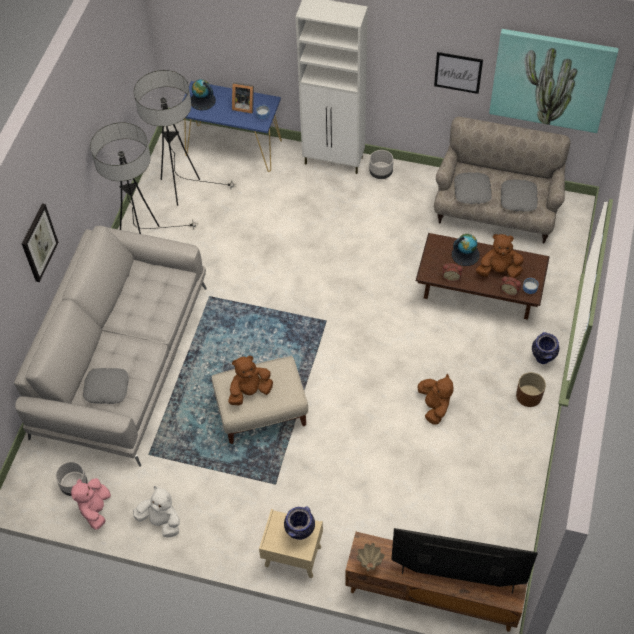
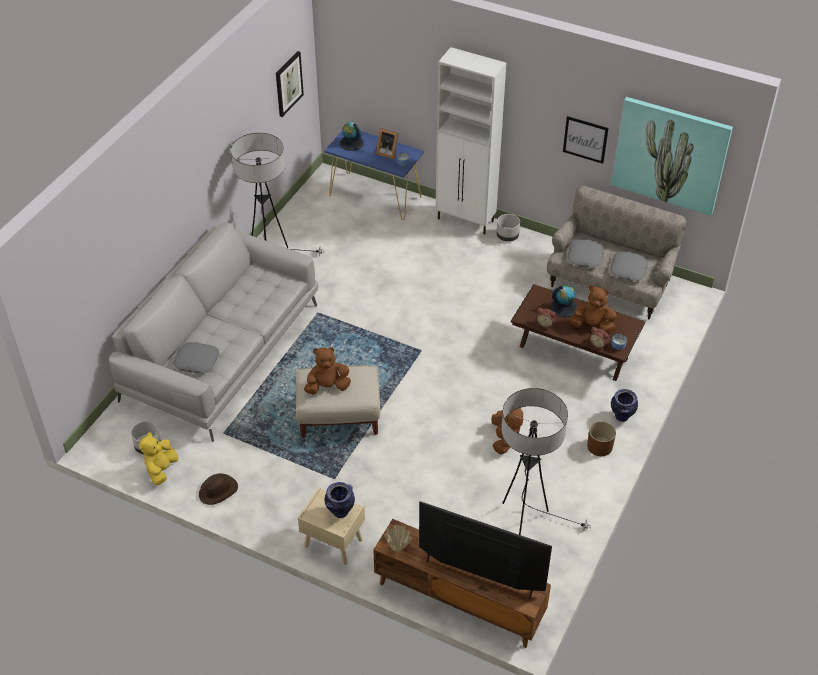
camera: 10 degrees right, 10 degrees down
picture [22,203,59,282] -> picture moved to [276,51,304,117]
pink plush toy [71,478,111,529] -> yellow plush toy [139,432,178,485]
white plush toy [133,486,180,538] -> brown hat [199,473,238,505]
floor lamp [134,70,236,206] -> floor lamp moved to [501,388,590,535]

